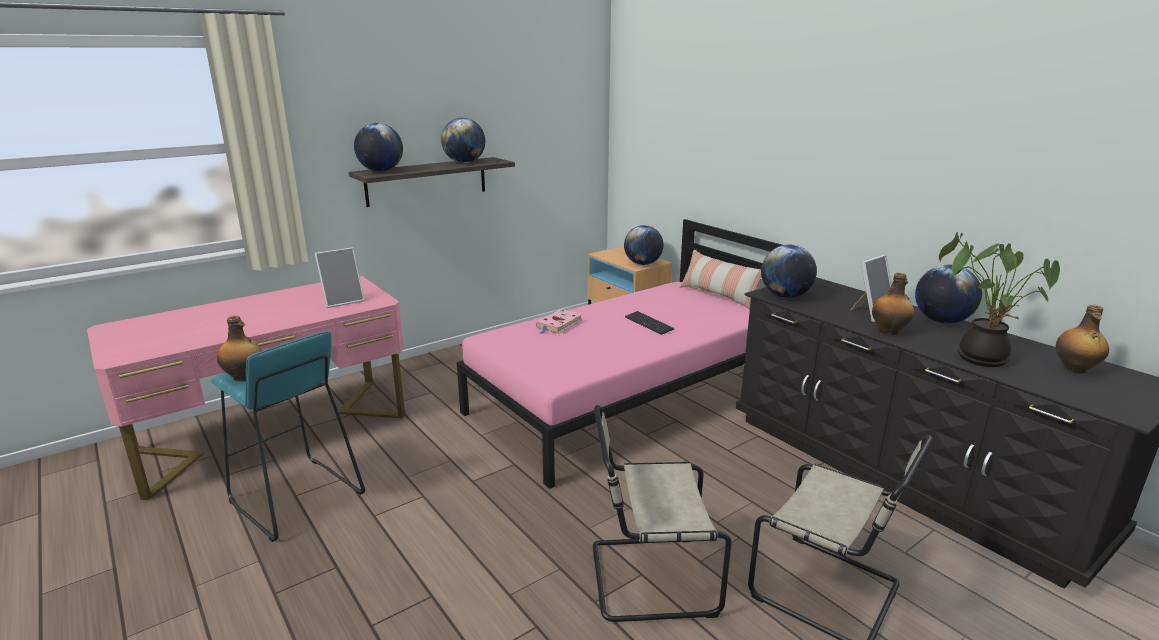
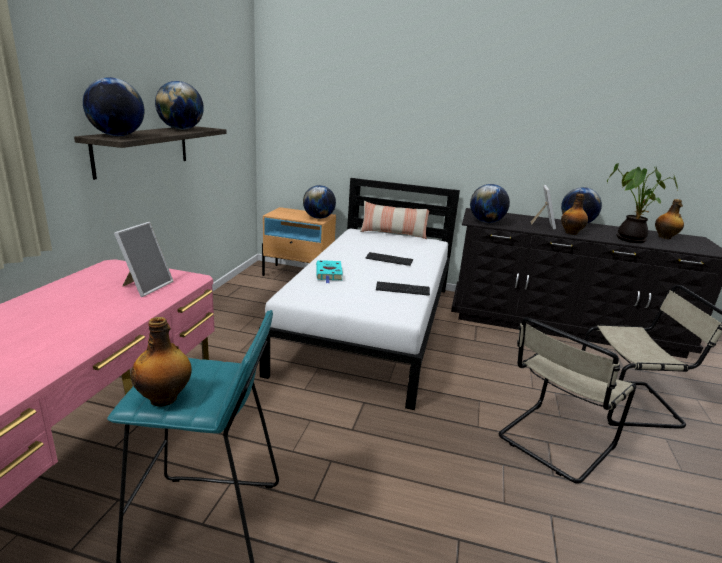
camera: 40 degrees left, 0 degrees up
pink bed [457,219,782,489] -> white bed [259,178,460,410]
pink book [536,309,582,334] -> turquoise book [316,260,343,283]
none -> keyboard [376,281,430,296]

